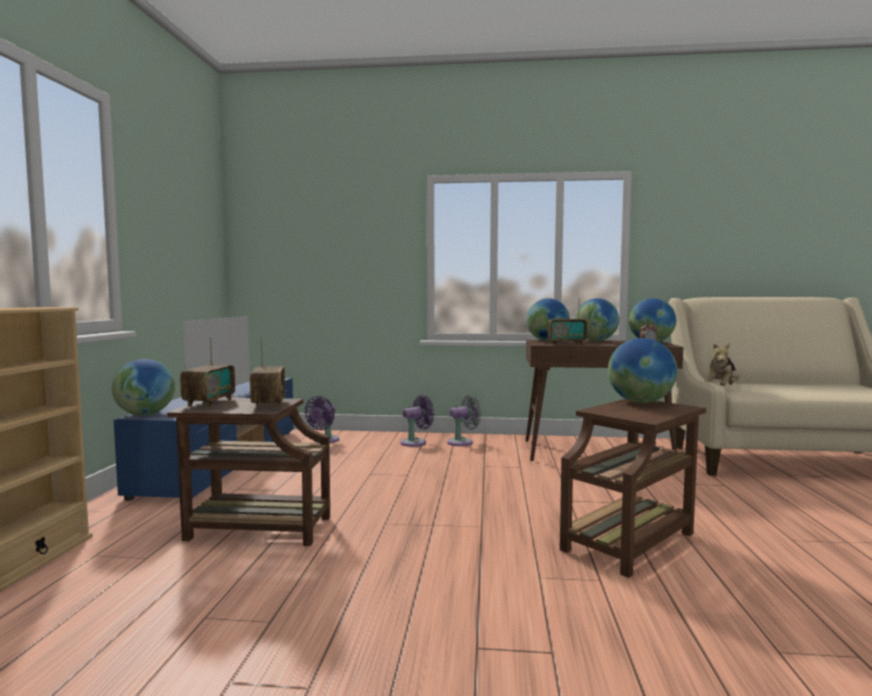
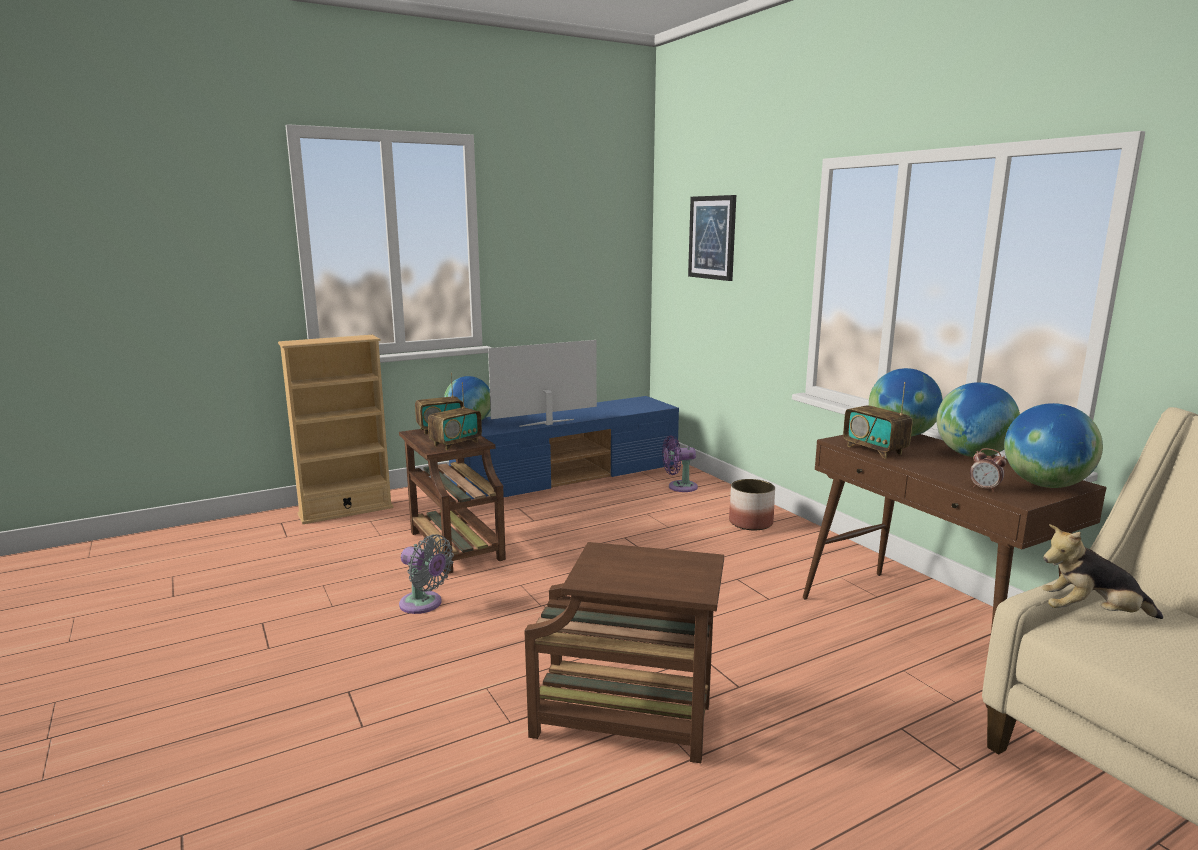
camera: 55 degrees right, 10 degrees up
purple fan [401,395,434,447] -> planter [729,479,775,530]
grey fan [447,395,481,446] -> grey fan moved to [399,534,454,614]
globe [608,338,677,403] -> none
none -> picture [688,195,736,281]

